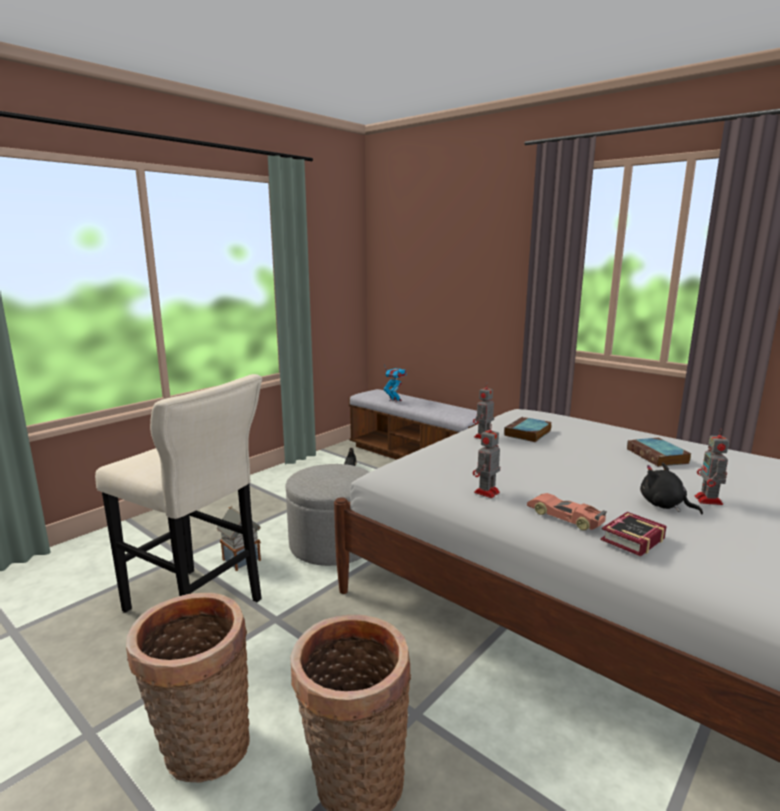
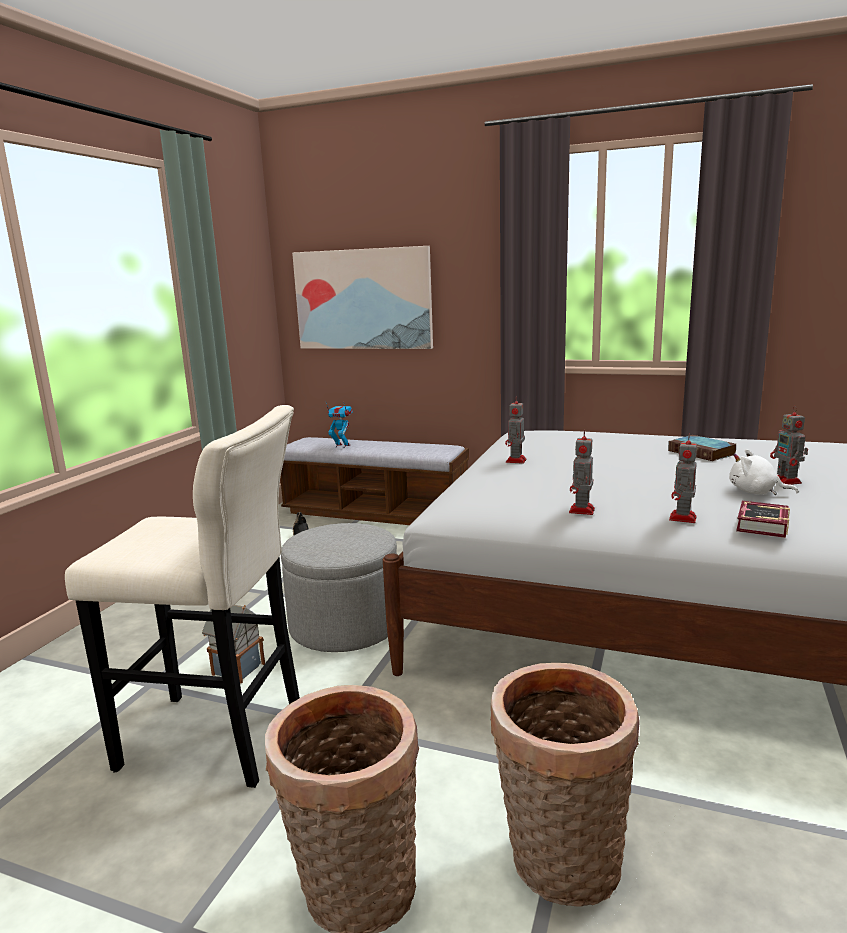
camera: 20 degrees left, 0 degrees up
book [504,417,552,442] -> none
toy car [527,493,607,530] -> toy robot [669,433,697,523]
black plush toy [640,463,703,515] -> white plush toy [729,449,798,495]
none -> picture [292,246,433,349]

